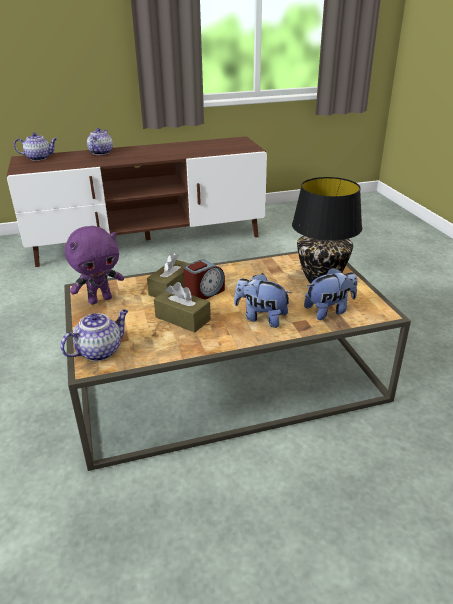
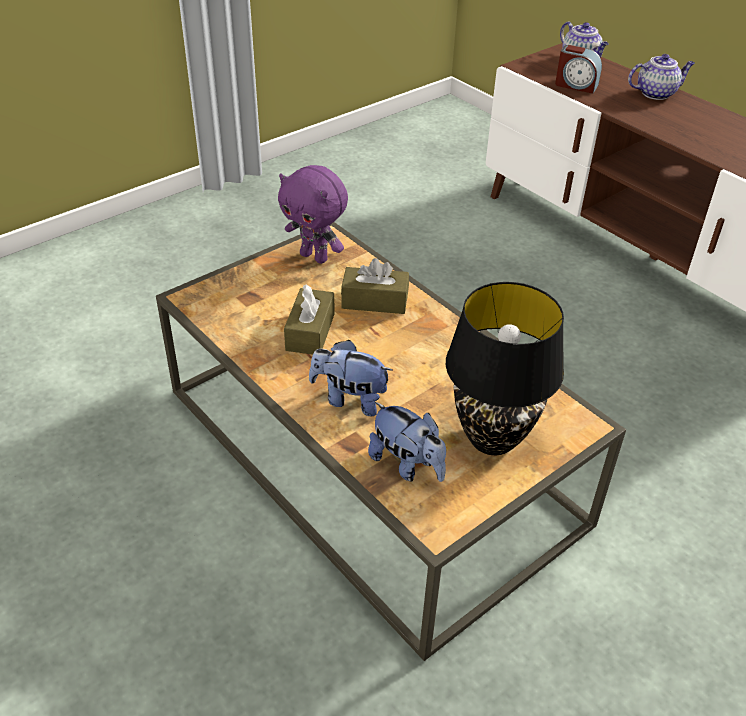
camera: 65 degrees right, 10 degrees up
teapot [60,310,128,361] -> none
alarm clock [183,260,225,300] -> alarm clock moved to [555,45,602,93]
plush toy [234,273,292,328] -> plush toy turned 75 degrees counterclockwise [309,340,393,416]

